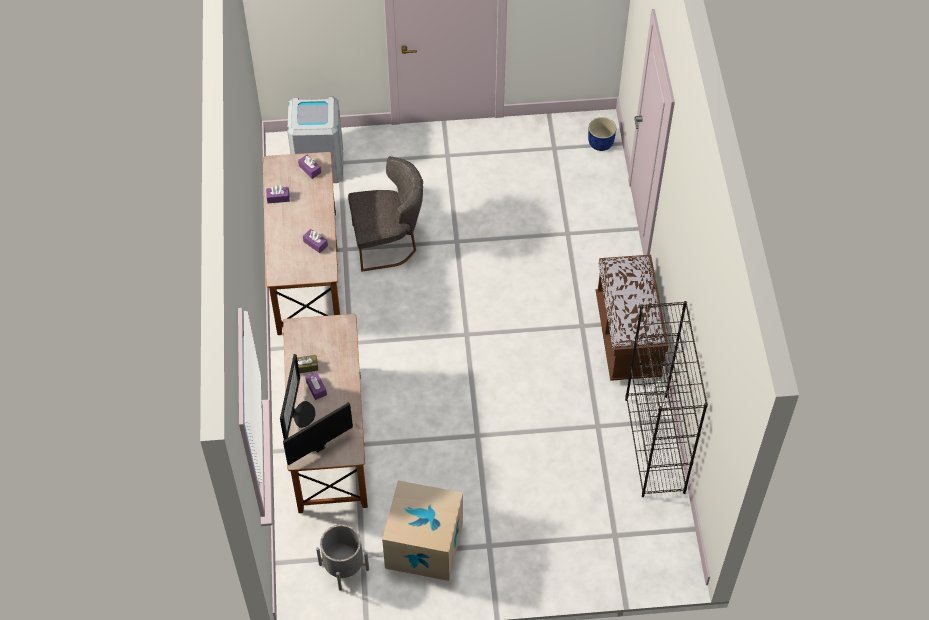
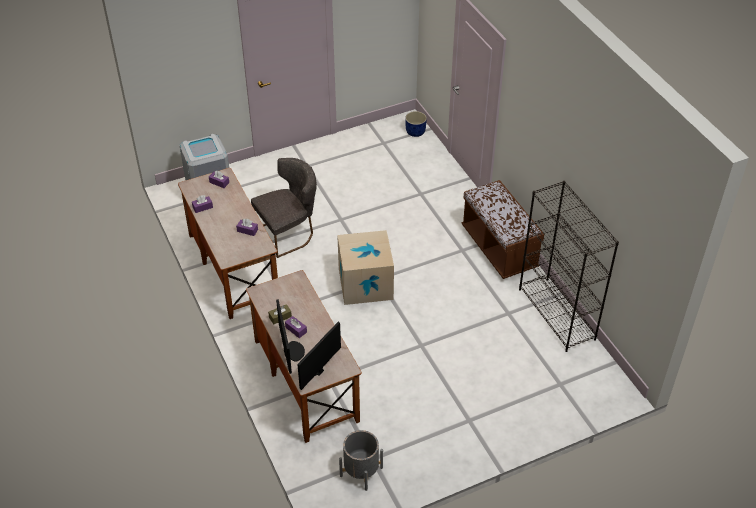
camera: 20 degrees left, 10 degrees down
cardboard box [382,480,463,581] -> cardboard box moved to [337,230,394,305]

